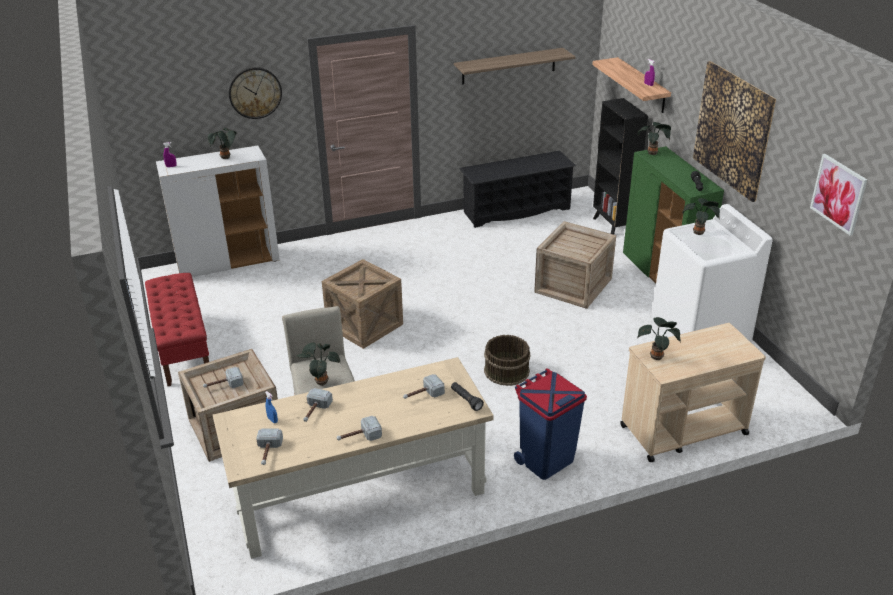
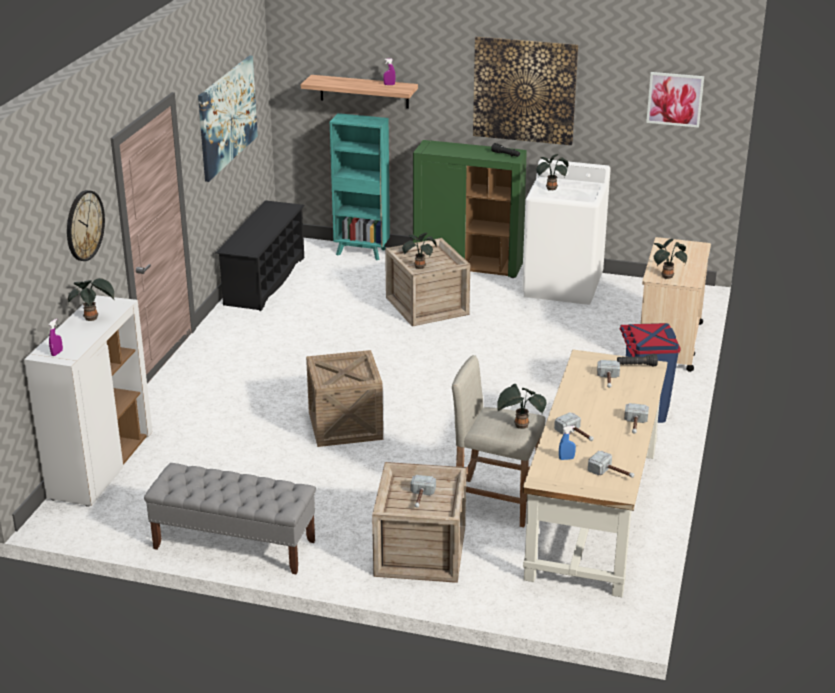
camera: 55 degrees left, 5 degrees down
red bench [145,273,209,386] -> grey bench [144,463,316,574]
shelf [454,48,575,85] -> picture [198,56,258,182]
brown bucket [484,335,530,386] -> none
black bookcase [593,98,648,235] -> turquoise bookcase [330,113,390,260]
potted plant [637,122,671,155] -> potted plant moved to [402,233,437,269]

